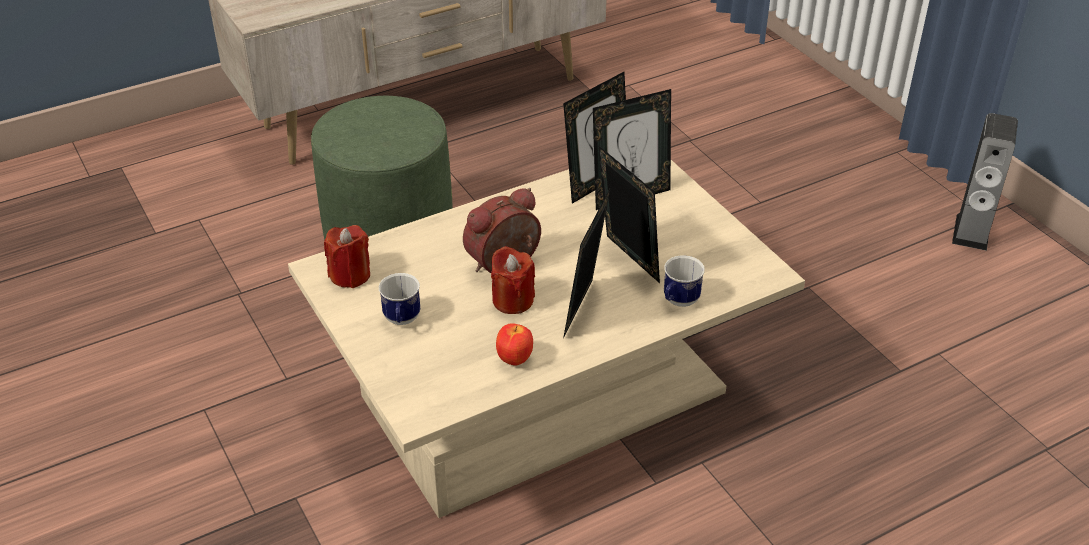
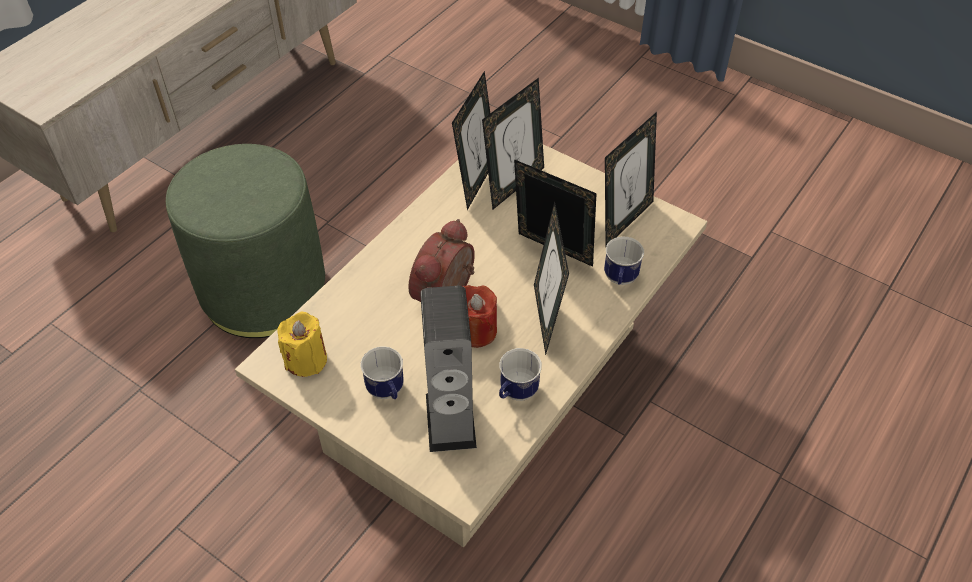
camera: 25 degrees left, 10 degrees up
red candle [324,225,370,288] -> yellow candle [278,312,327,377]
apple [496,323,533,366] -> mug [499,348,542,401]
speaker [952,113,1018,251] -> speaker moved to [420,286,477,452]
none -> picture frame [605,112,657,246]

